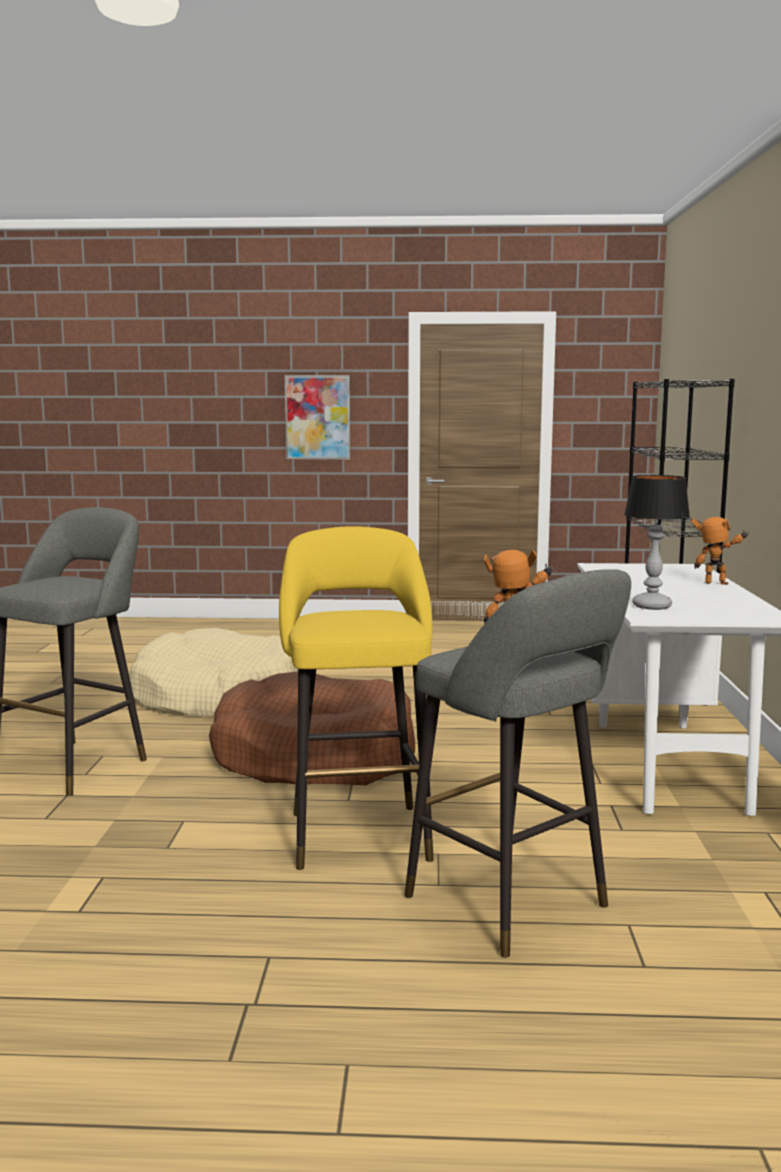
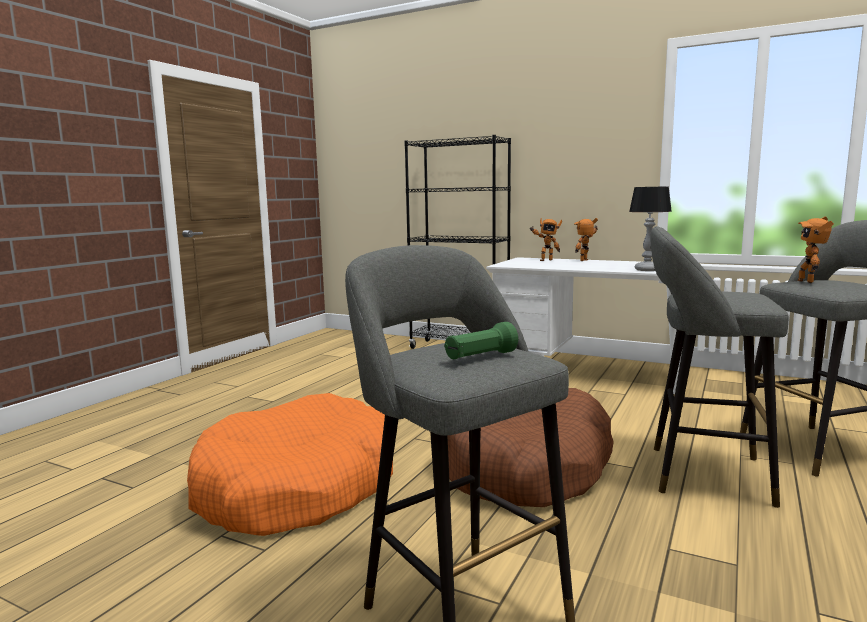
camera: 65 degrees left, 0 degrees up
beige dog bed [129,628,298,716] -> orange dog bed [187,393,393,536]
yellow stool [279,526,434,870] -> grey stool [650,226,789,508]
picture [285,375,350,459] -> none
none -> green flashlight [444,322,518,359]
none -> toy robot [529,218,562,261]

